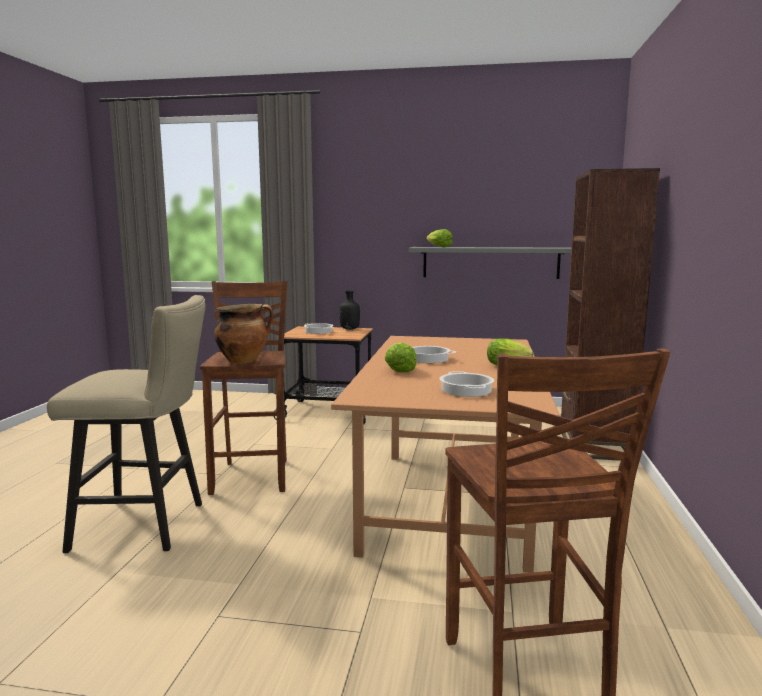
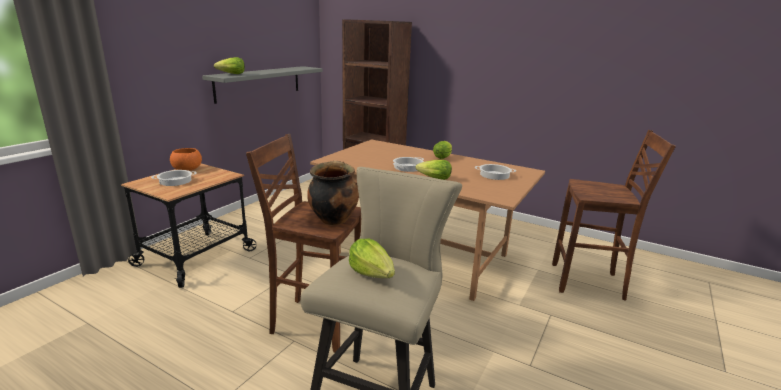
camera: 70 degrees left, 10 degrees up
black bottle [339,291,360,330] -> orange bowl [170,148,202,171]
none -> lettuce [349,239,395,278]

